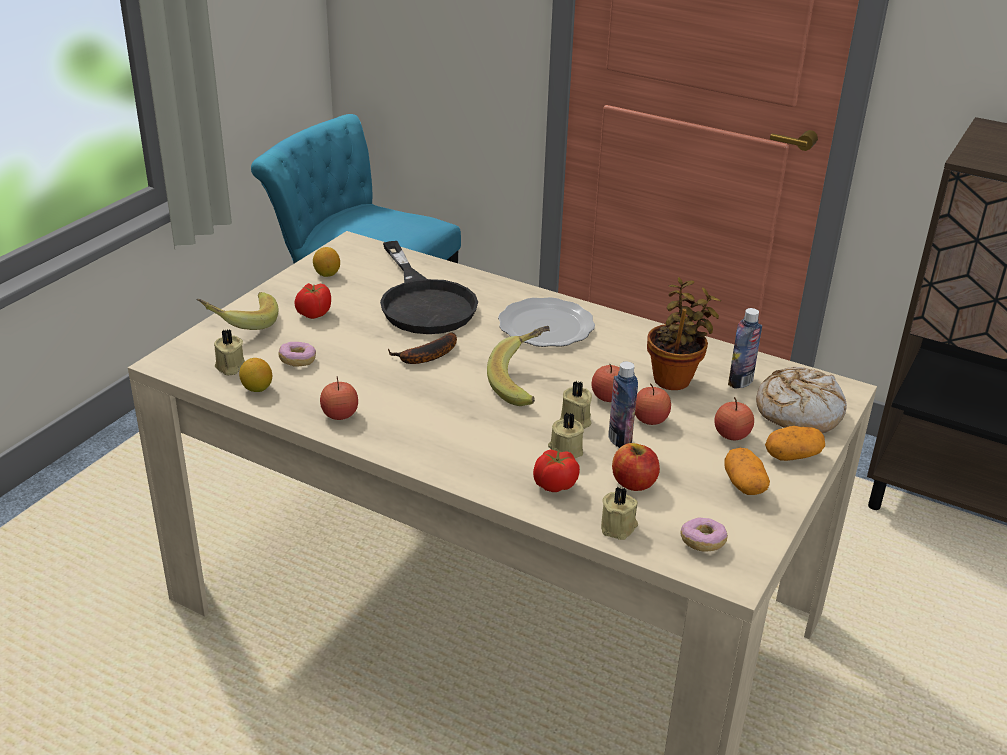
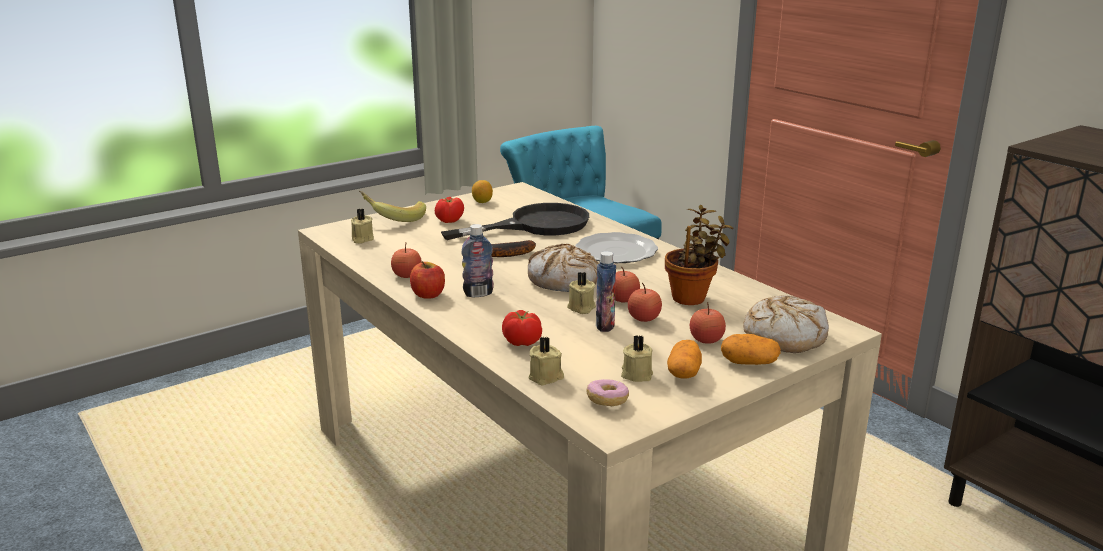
camera: 25 degrees right, 10 degrees down
lemon [239,358,272,392] -> none
donut [278,342,316,367] -> none
black frying pan [380,241,478,334] -> black frying pan turned 120 degrees counterclockwise [441,203,589,240]
banana [487,326,550,406] -> bread [528,244,599,292]
beige candle [548,413,584,458] -> beige candle moved to [621,335,653,382]
apple [612,443,660,491] -> apple moved to [410,261,445,299]
bottle [728,308,762,389] -> bottle moved to [461,224,494,297]

